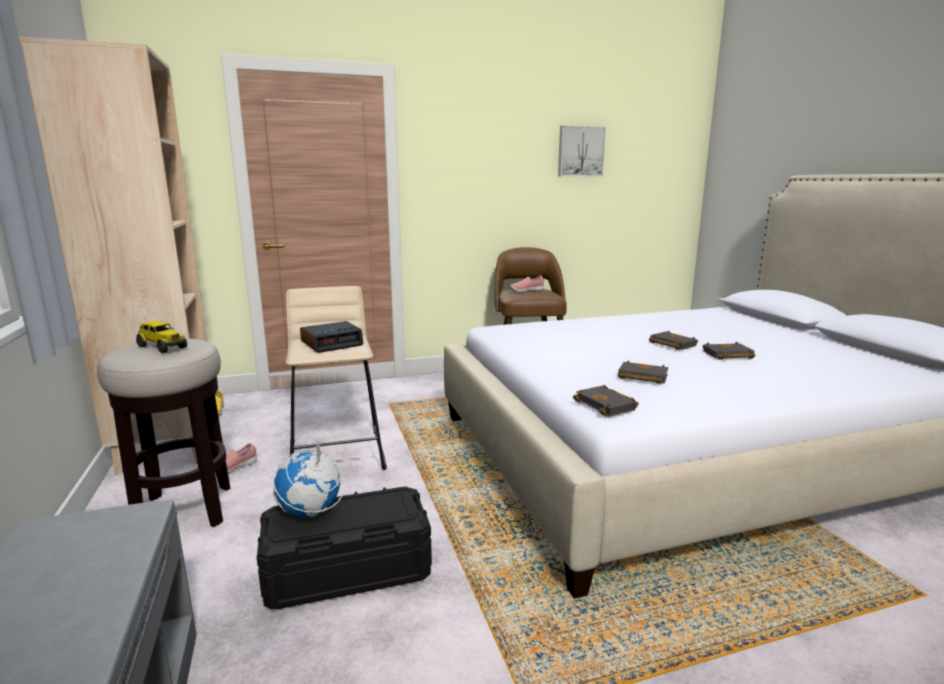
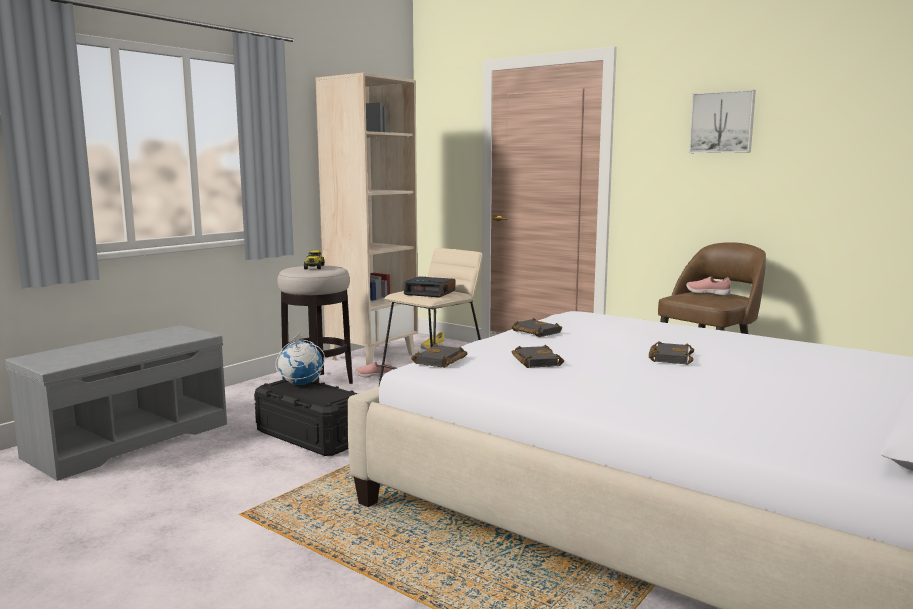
camera: 55 degrees right, 5 degrees down
picture [558,125,606,177] -> picture moved to [689,90,756,153]
black book [702,342,755,360] -> black book moved to [511,318,562,337]

